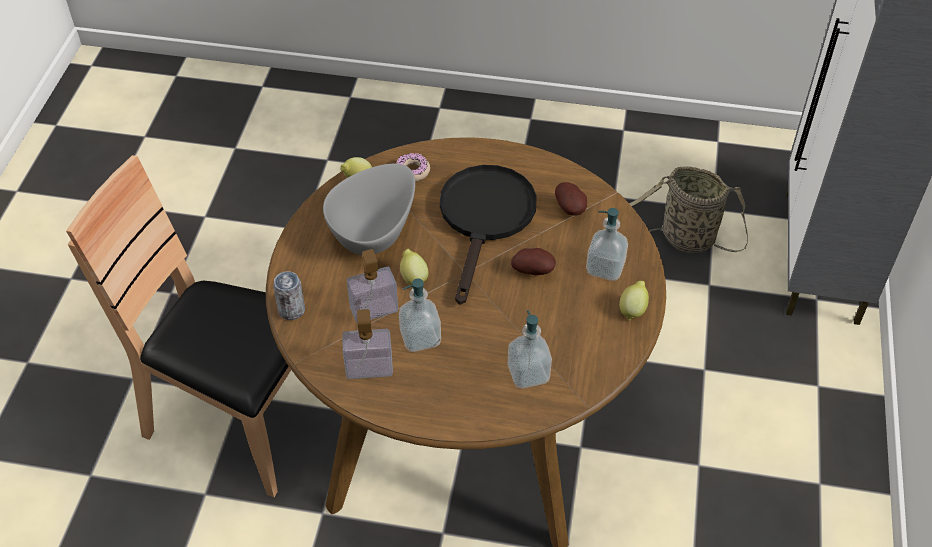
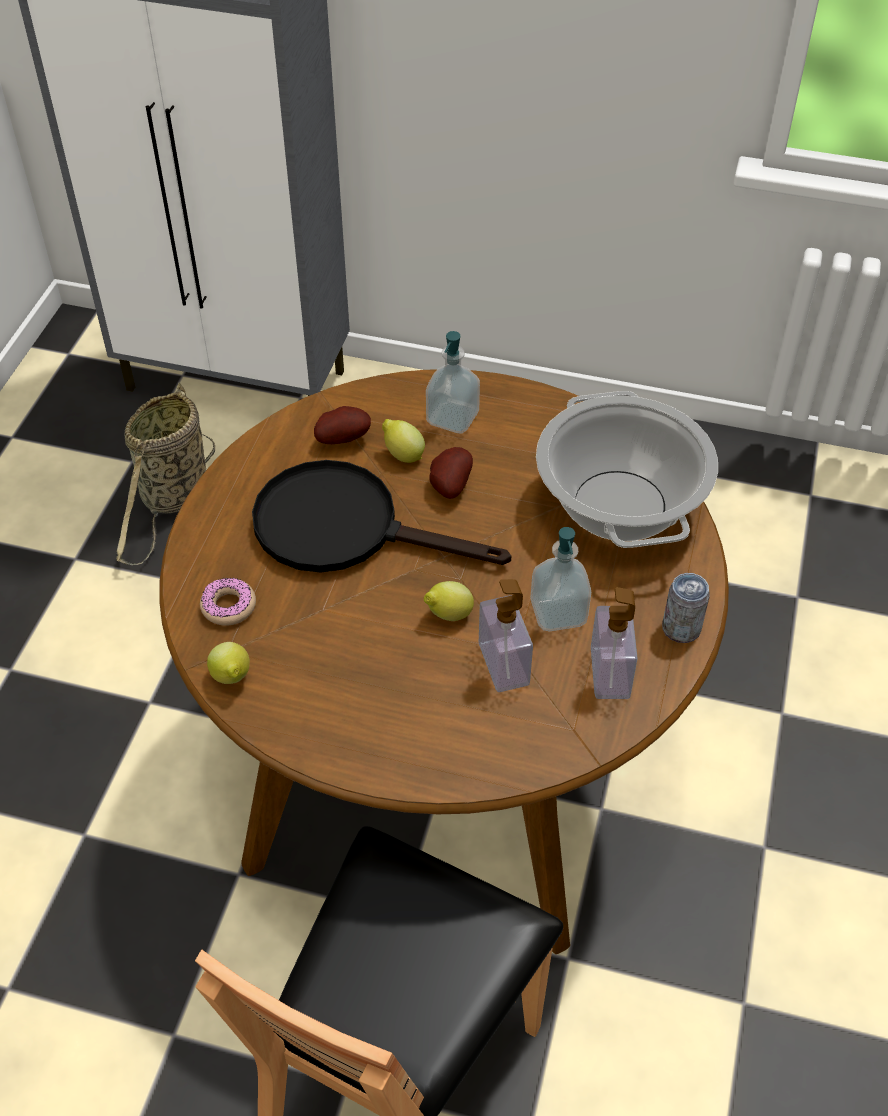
camera: 85 degrees left, 0 degrees up
can [273,271,305,320] -> can moved to [662,573,710,643]
grey bowl [323,164,415,255] -> none
soap dispenser [507,310,552,389] -> cooking pot [536,391,718,548]
lemon [619,281,649,320] -> lemon moved to [382,419,425,463]

